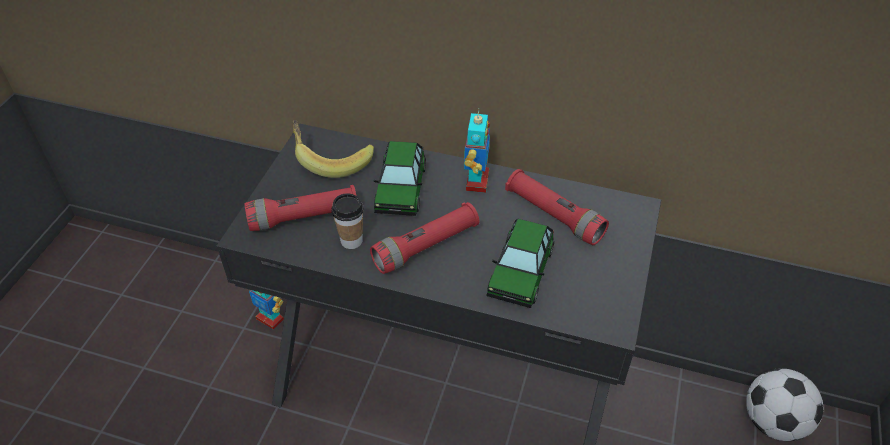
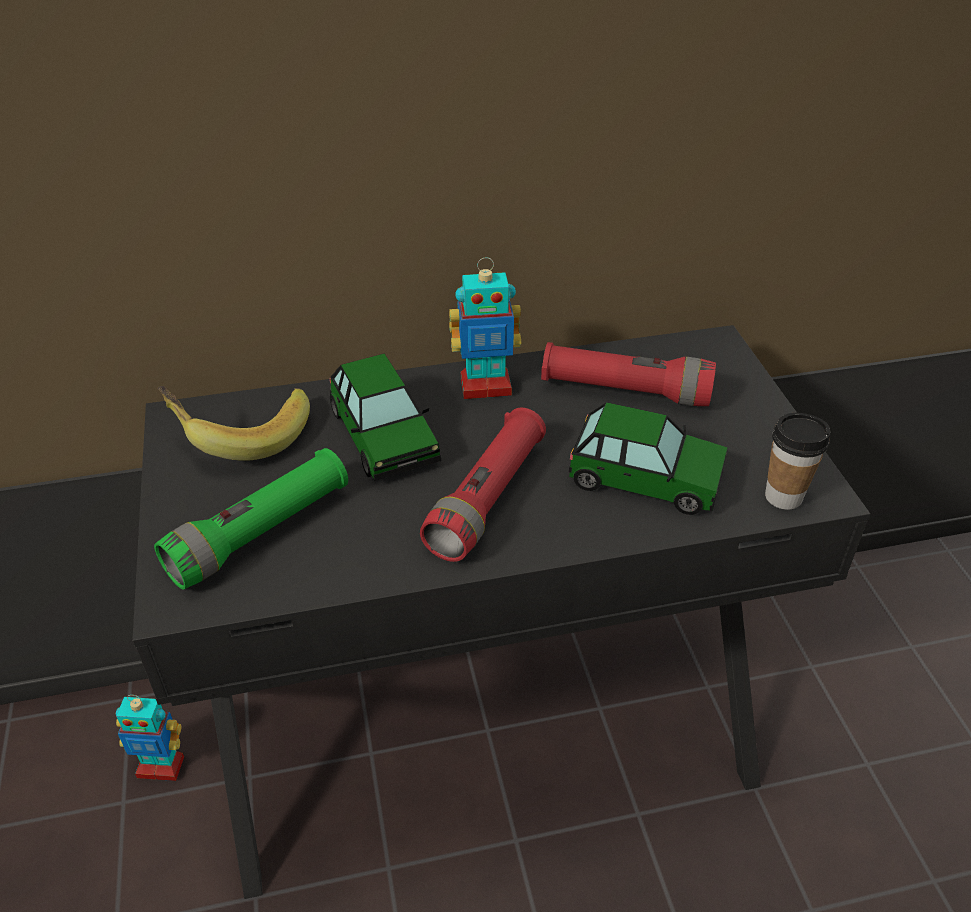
camera: 30 degrees left, 5 degrees down
red flashlight [245,185,356,231] -> green flashlight [154,448,348,589]
cup [332,193,364,249] -> cup moved to [765,413,830,510]
toy robot [464,109,490,193] -> toy robot turned 105 degrees clockwise [449,257,521,399]
toy car [486,219,554,308] -> toy car turned 60 degrees counterclockwise [569,402,728,515]
football [746,368,823,441] -> none

